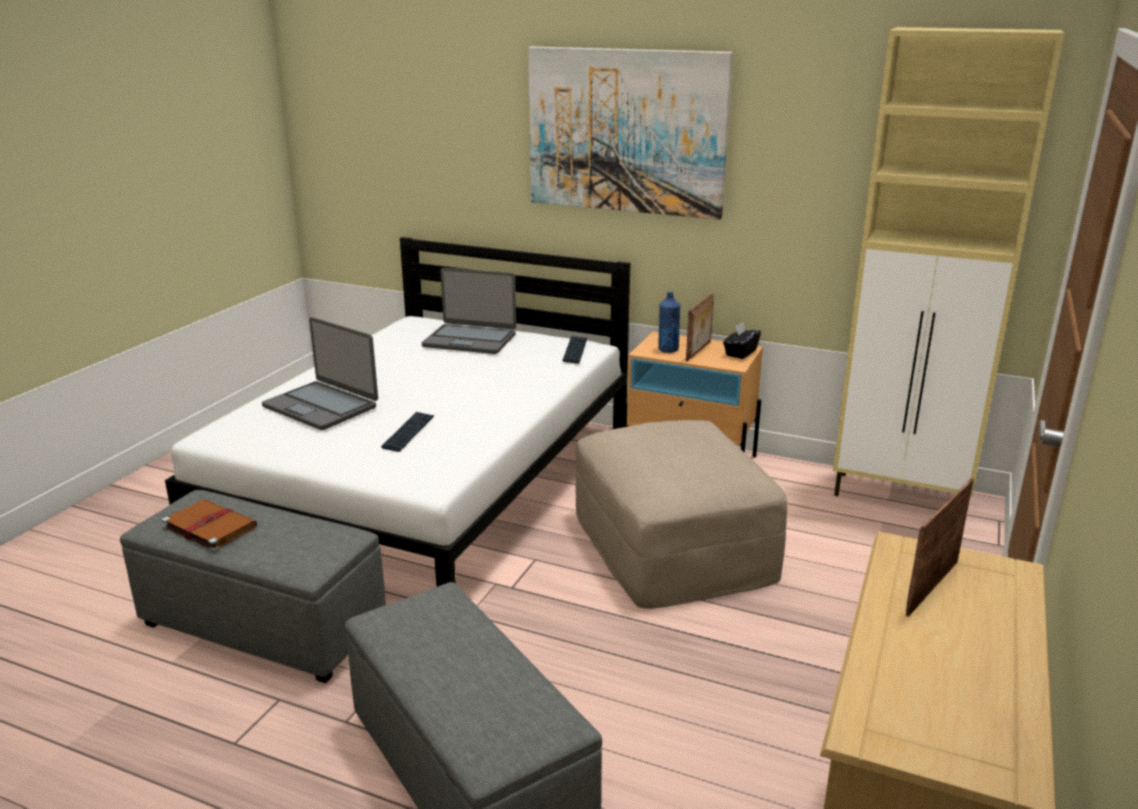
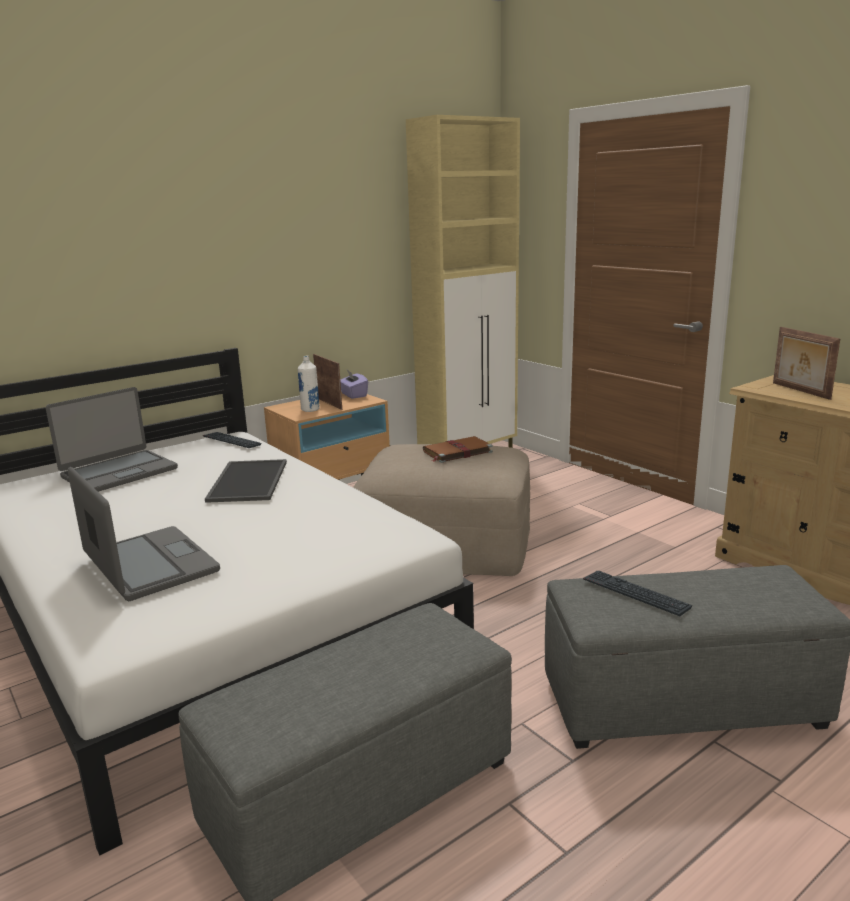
camera: 60 degrees left, 5 degrees down
brown book [162,499,257,551] -> brown book moved to [423,436,493,463]
laptop [262,317,378,430] -> laptop turned 105 degrees counterclockwise [68,467,220,601]
keyboard [381,412,435,452] -> keyboard moved to [583,571,692,616]
picture [528,47,733,220] -> none
blue bottle [659,292,680,353] -> white bottle [298,355,319,412]
black tissue box [723,322,761,359] -> purple tissue box [340,370,368,399]
none -> tray [205,459,287,503]

